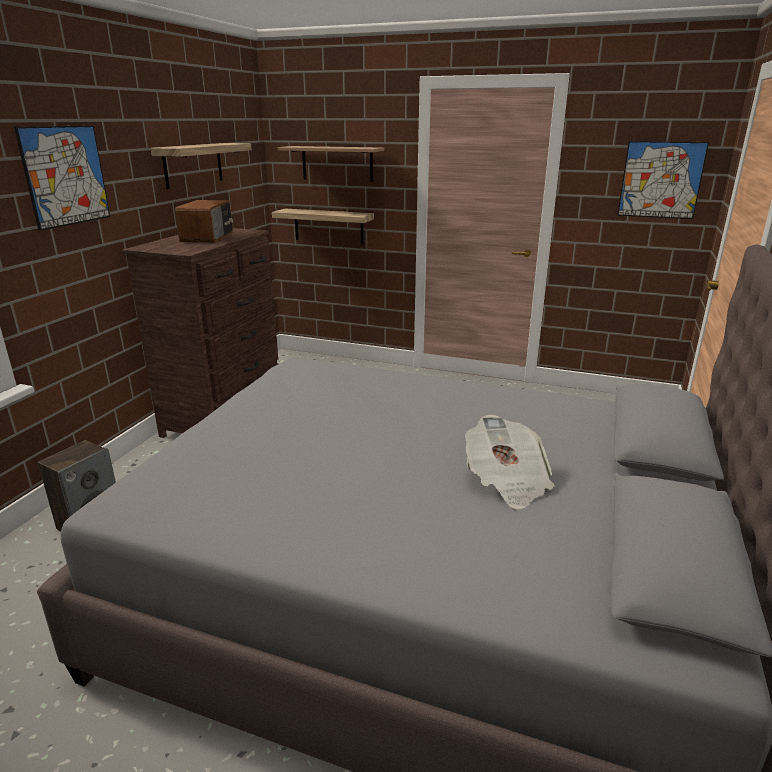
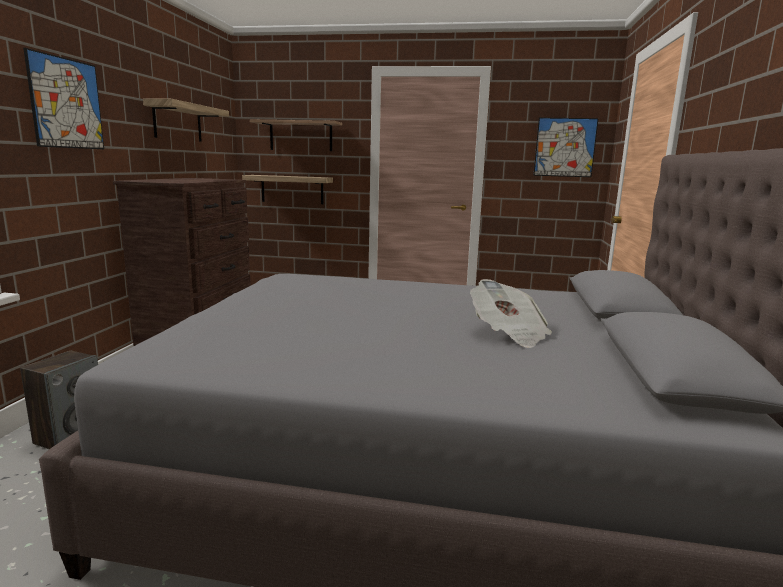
camera: 10 degrees left, 10 degrees down
radio [175,200,233,242] -> none

